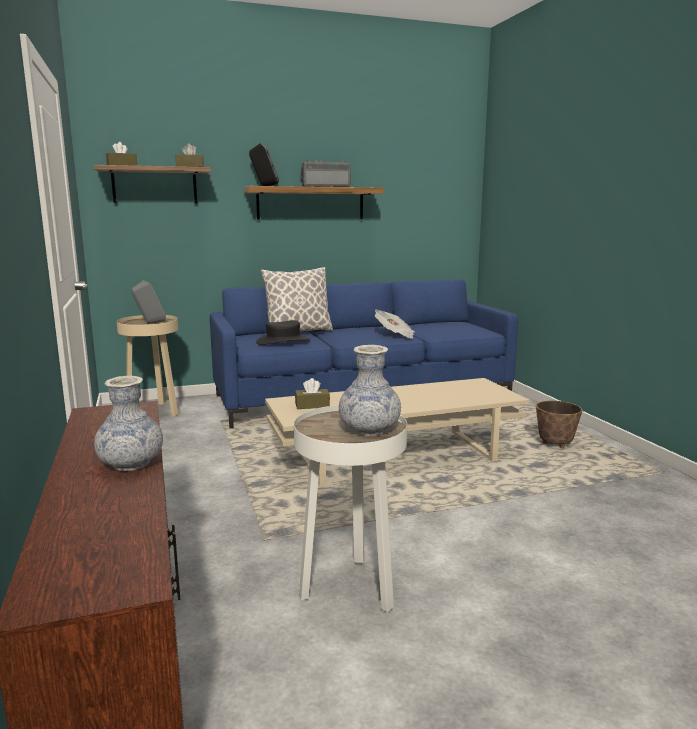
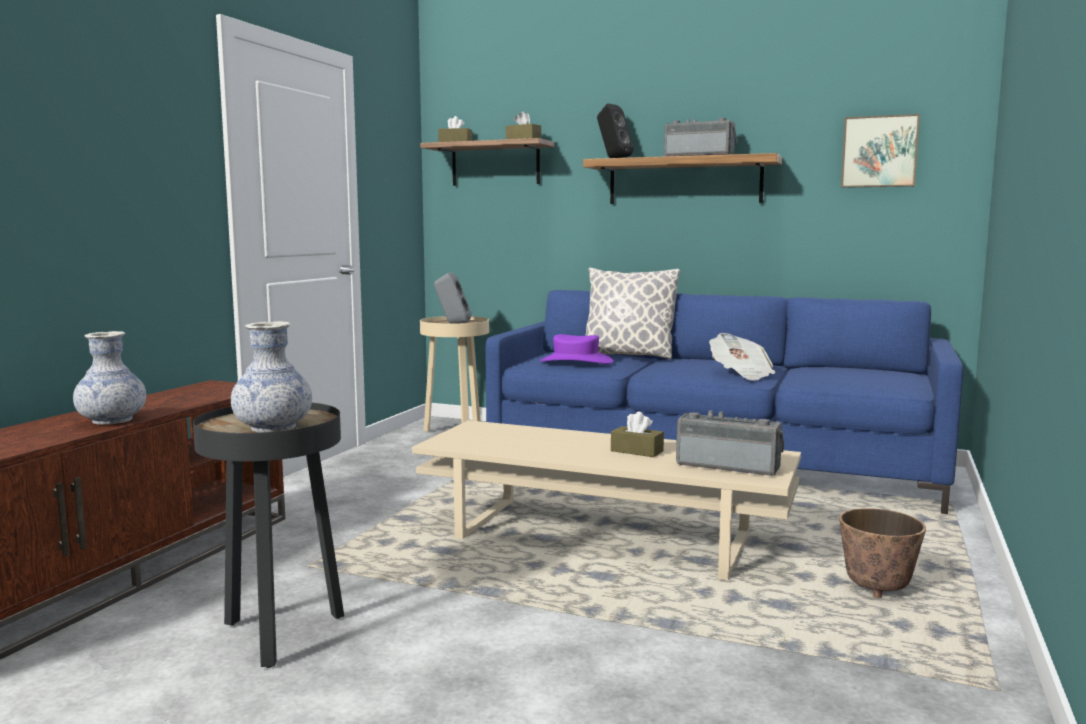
camera: 40 degrees right, 5 degrees down
black hat [256,320,311,345] -> purple hat [540,334,613,364]
white side table [294,405,407,612] -> black side table [193,403,344,668]
brown tissue box [295,378,330,409] -> brown tissue box moved to [611,411,664,457]
none -> radio [676,410,784,476]
none -> picture [841,114,920,188]

